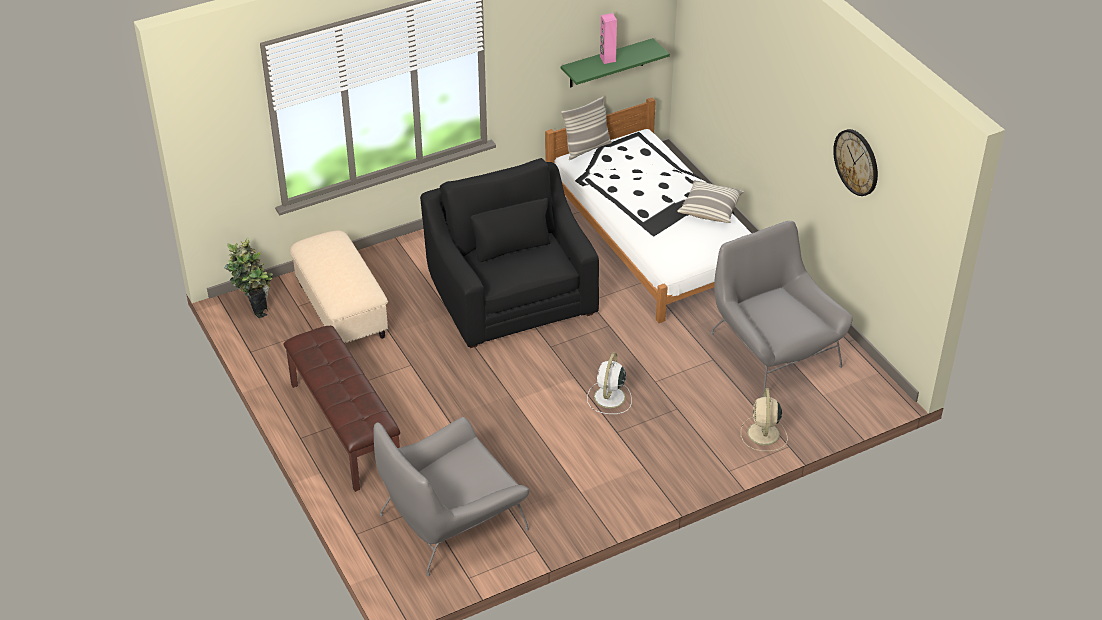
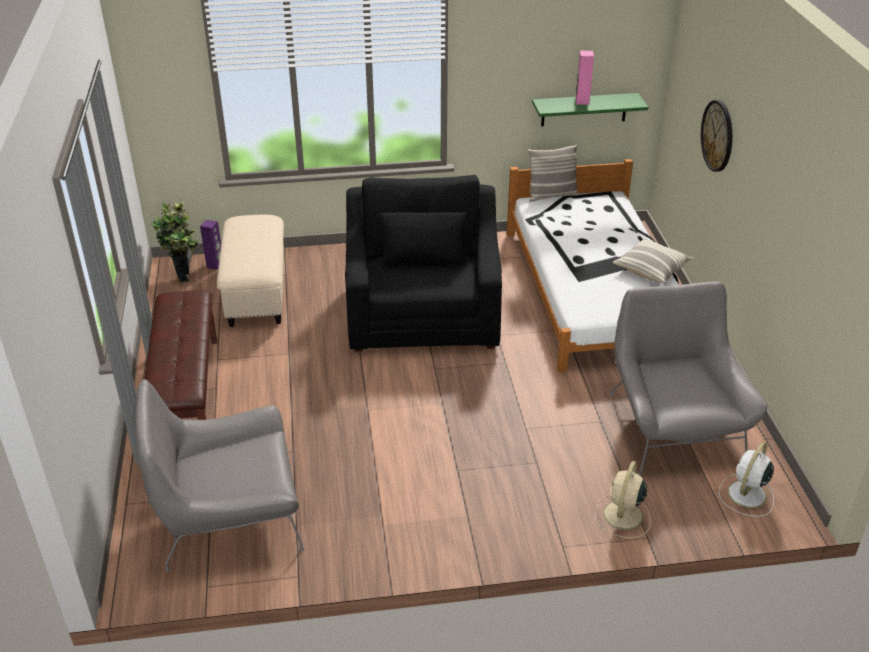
camera: 20 degrees right, 5 degrees down
white fan [587,353,632,414] -> white fan moved to [718,442,774,517]
wall clock [833,129,878,196] -> wall clock moved to [701,100,732,172]
none -> purple speaker [200,220,221,270]

